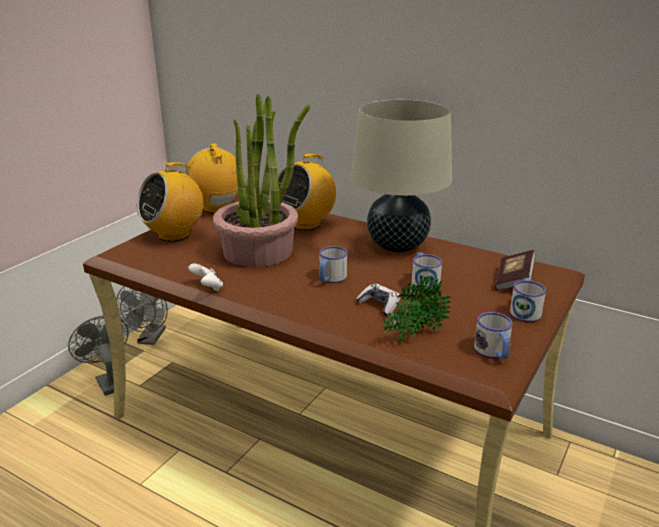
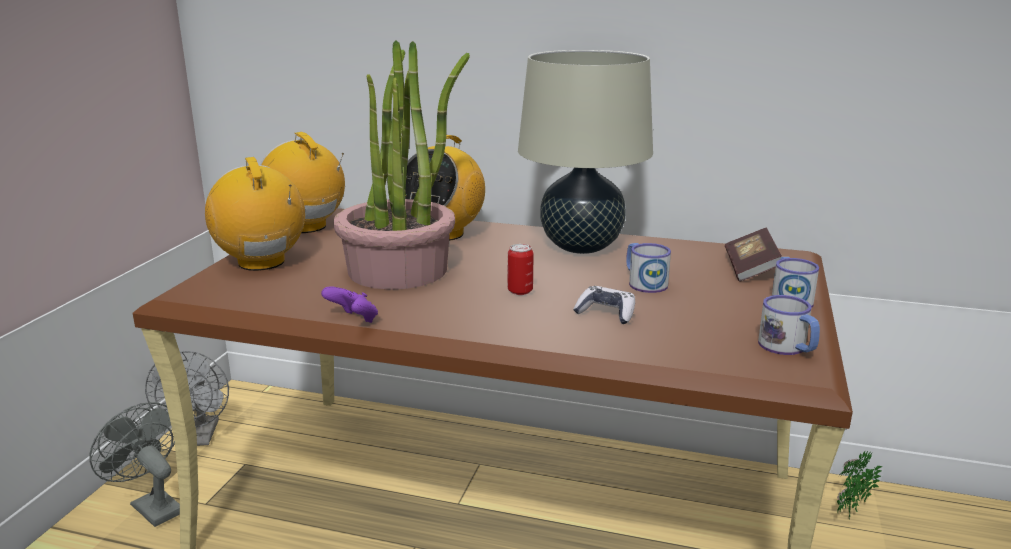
camera: 15 degrees left, 5 degrees down
radio [137,162,204,242] -> radio turned 120 degrees clockwise [205,157,305,271]
white game controller [188,264,223,291] -> purple game controller [321,286,378,323]
mug [319,246,347,283] -> can [508,244,534,295]
potted plant [383,276,451,343] -> potted plant moved to [837,450,882,520]

